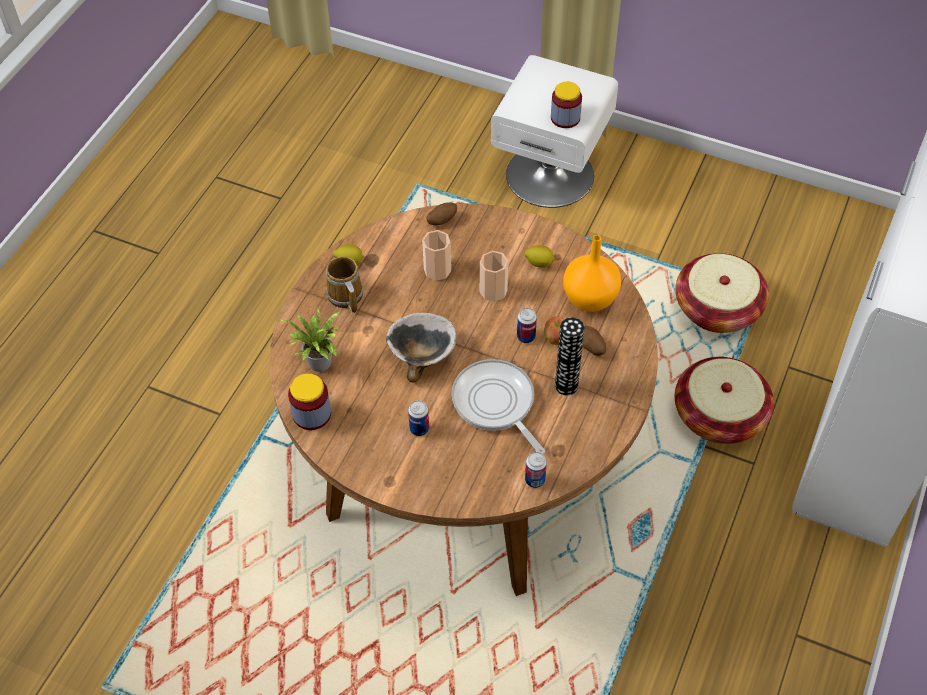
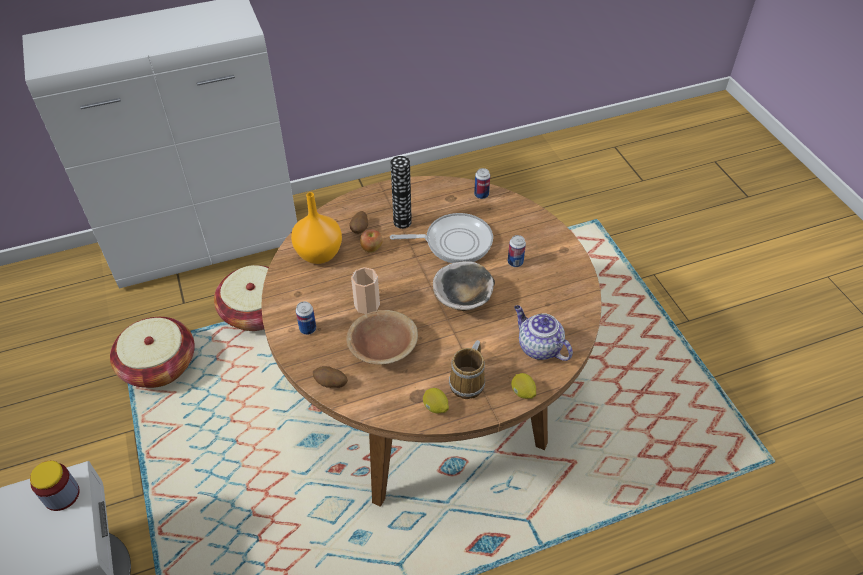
camera: 135 degrees left, 5 degrees down
potted plant [279,309,341,372] -> teapot [514,305,573,361]
jar [288,373,331,430] -> none
cup [422,230,451,281] -> brown bowl [346,310,418,365]
frying pan [451,359,545,454] -> frying pan turned 105 degrees counterclockwise [390,213,493,263]
can [517,308,537,343] -> can moved to [296,301,316,335]
lemon [525,245,555,268] -> lemon moved to [511,373,536,399]

